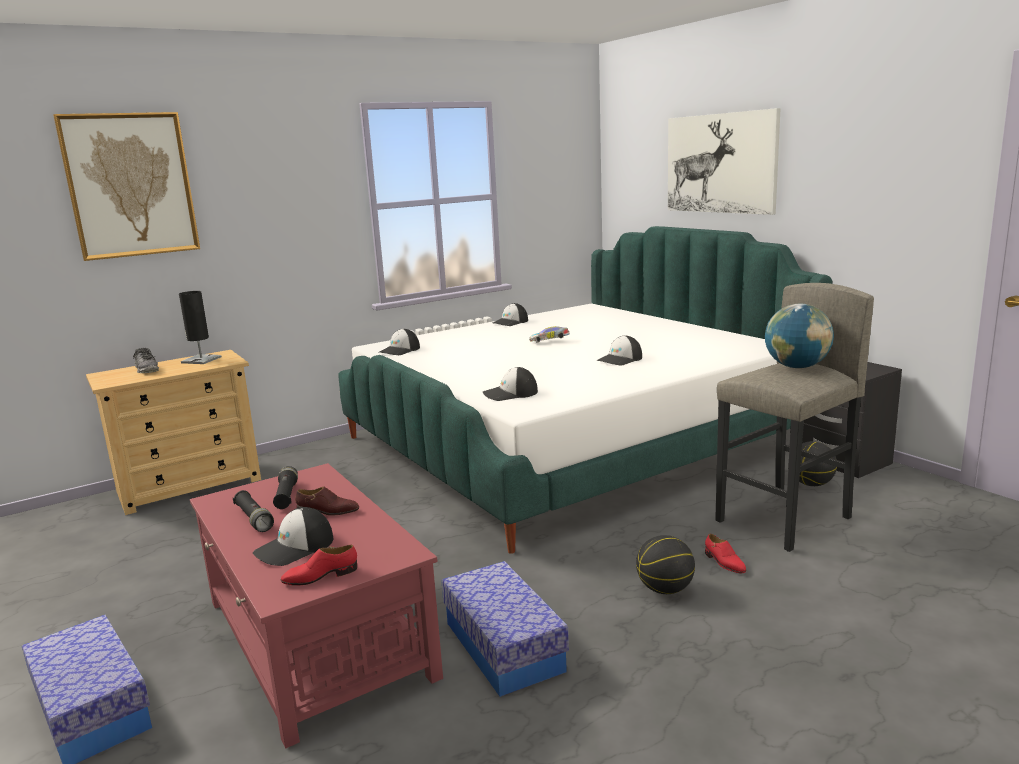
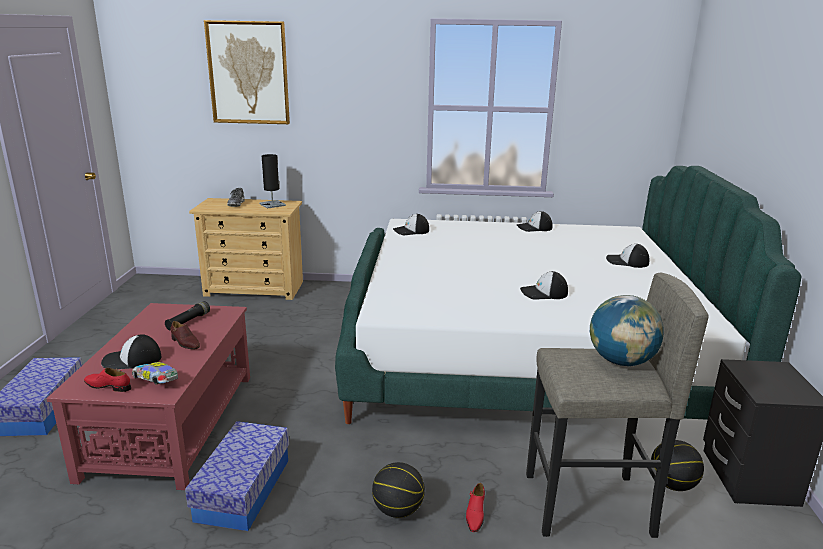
camera: 35 degrees right, 5 degrees up
black flashlight [233,490,274,532] -> none
cap [483,367,538,401] -> cap moved to [606,244,650,268]
toy car [529,326,570,342] -> toy car moved to [132,362,178,385]
picture [668,108,781,215] -> none

